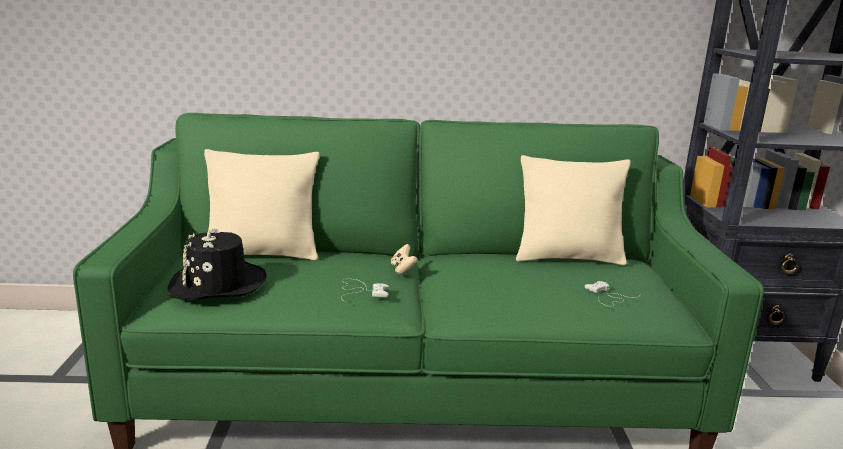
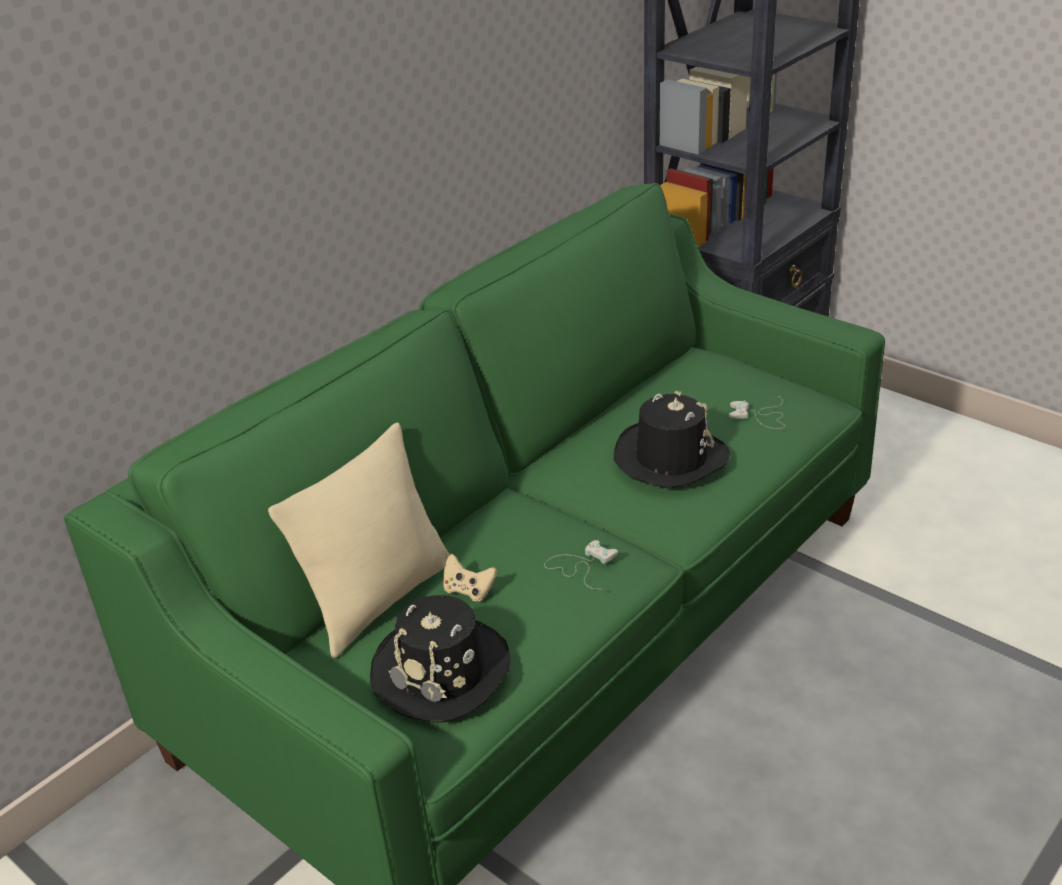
camera: 45 degrees left, 15 degrees up
beige game controller [391,244,418,274] -> beige game controller moved to [443,554,497,602]
beige pillow [516,155,631,266] -> none
none -> black hat [614,391,730,488]

